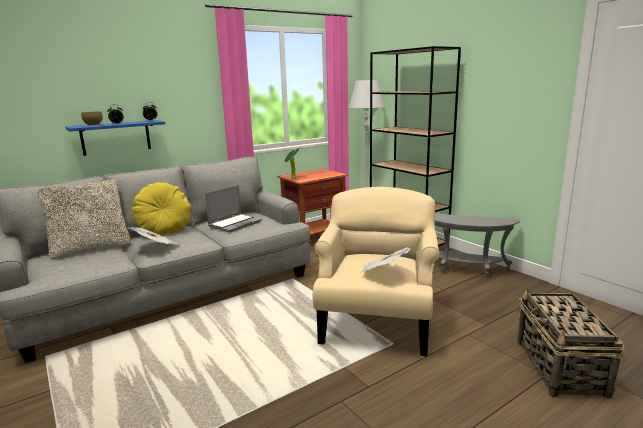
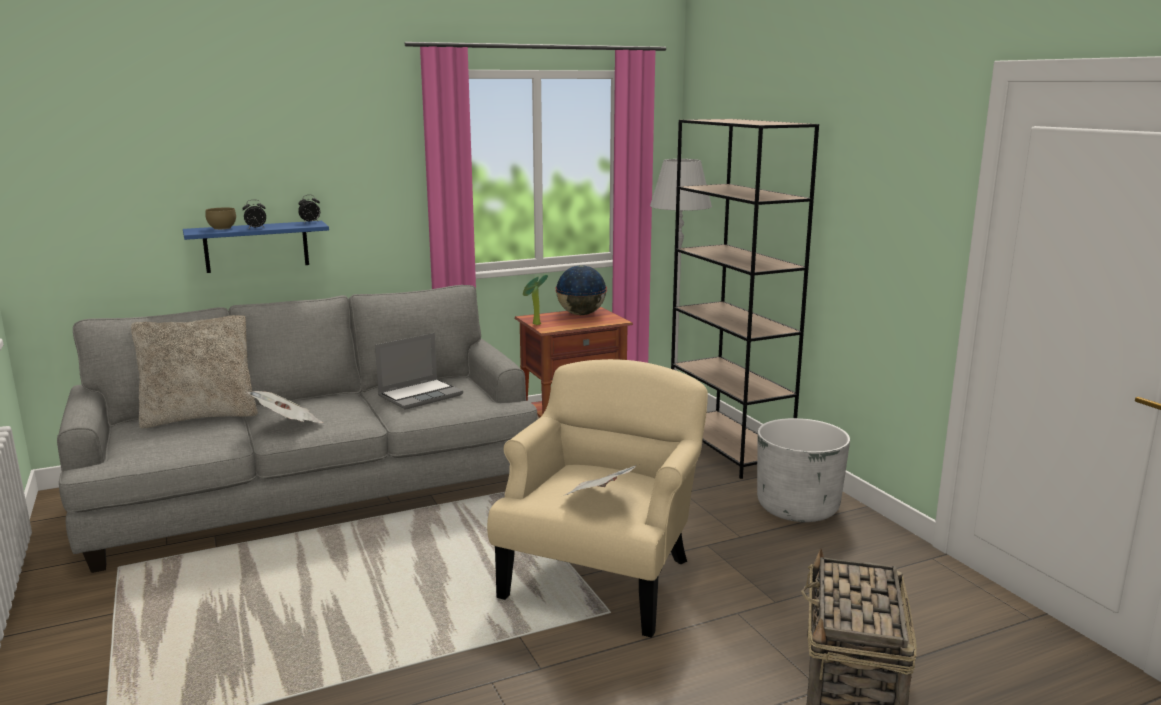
camera: 10 degrees right, 0 degrees up
yellow pillow [132,182,191,235] -> none
grey side table [434,214,520,278] -> white planter [757,418,850,522]
none -> globe [555,265,607,315]

